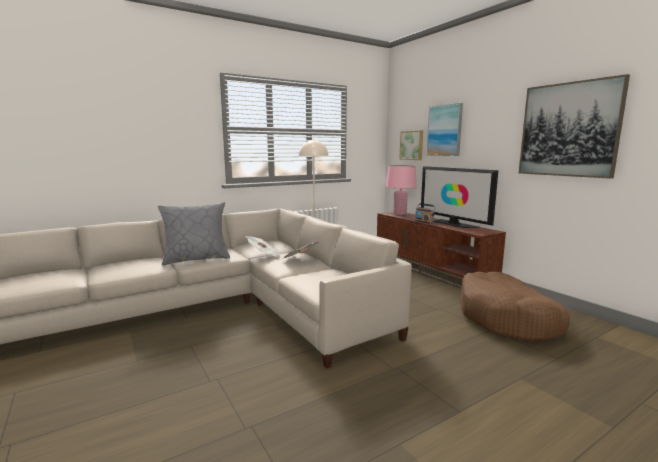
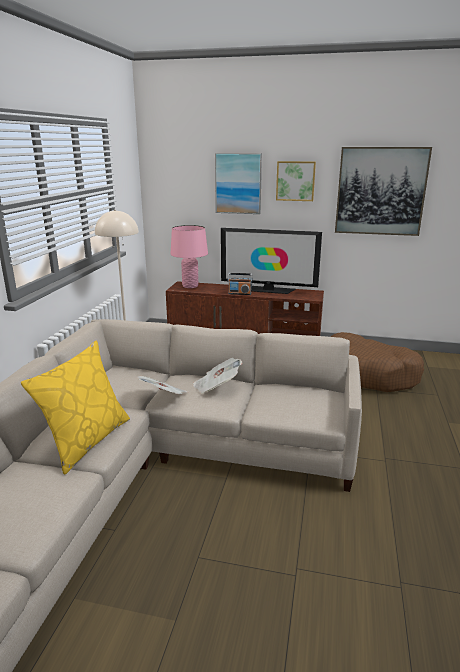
camera: 45 degrees left, 10 degrees up
grey pillow [158,202,230,265] -> yellow pillow [21,341,130,475]
picture [399,130,423,160] -> picture moved to [276,161,316,201]

